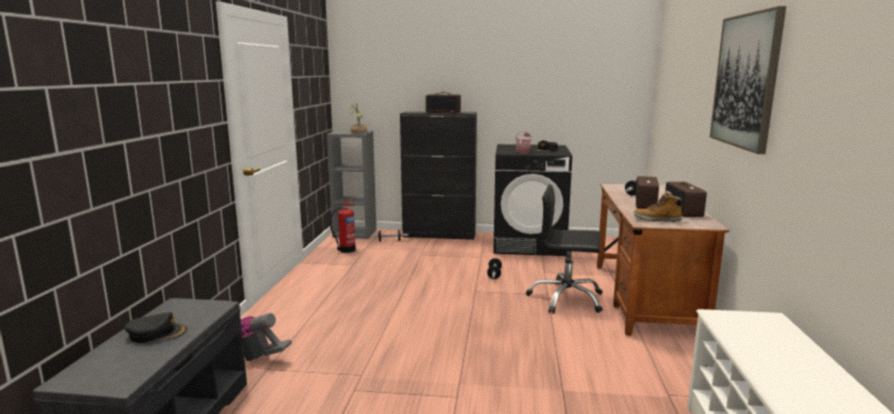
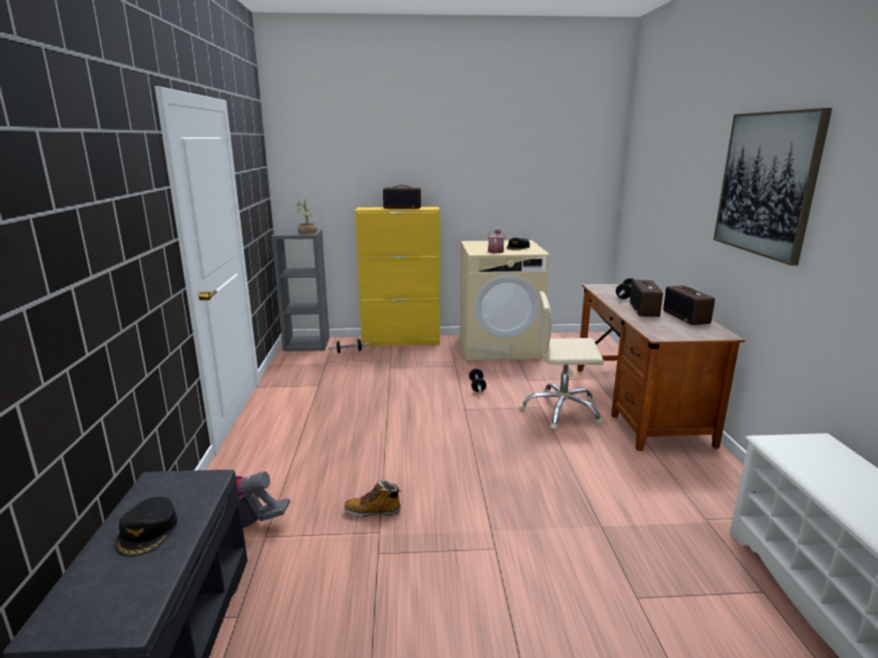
camera: 10 degrees left, 5 degrees up
black cap [124,312,187,343] -> black cap turned 105 degrees clockwise [116,497,177,557]
fire extinguisher [330,199,356,253] -> none
black cabinet [400,112,477,240] -> yellow cabinet [355,207,440,346]
black washing machine [493,144,572,256] -> beige washing machine [460,240,549,360]
black office chair [526,184,603,314] -> beige office chair [519,291,604,430]
boot [633,191,683,222] -> boot moved to [344,480,401,517]

